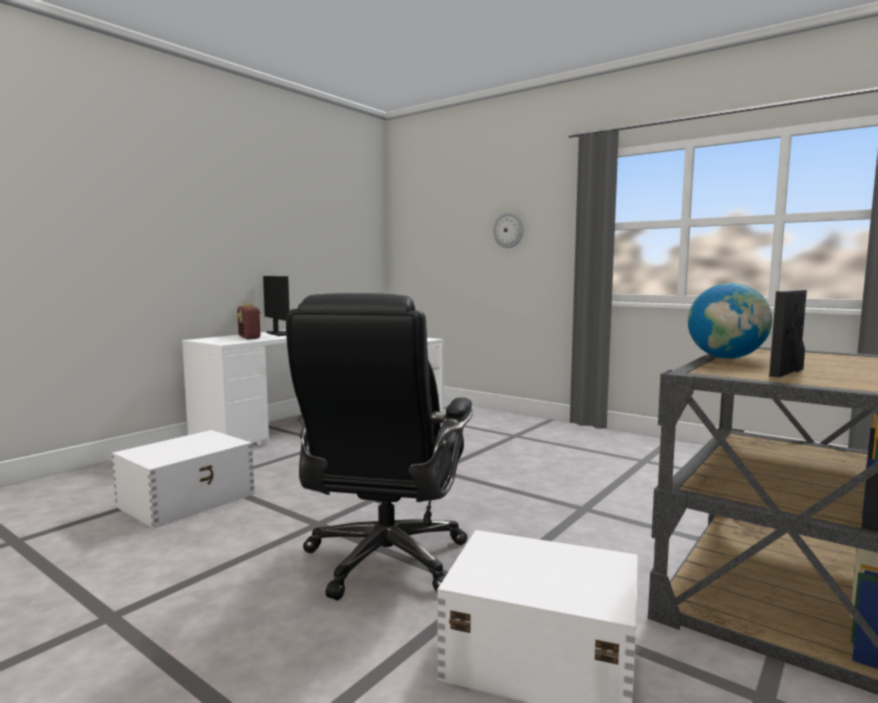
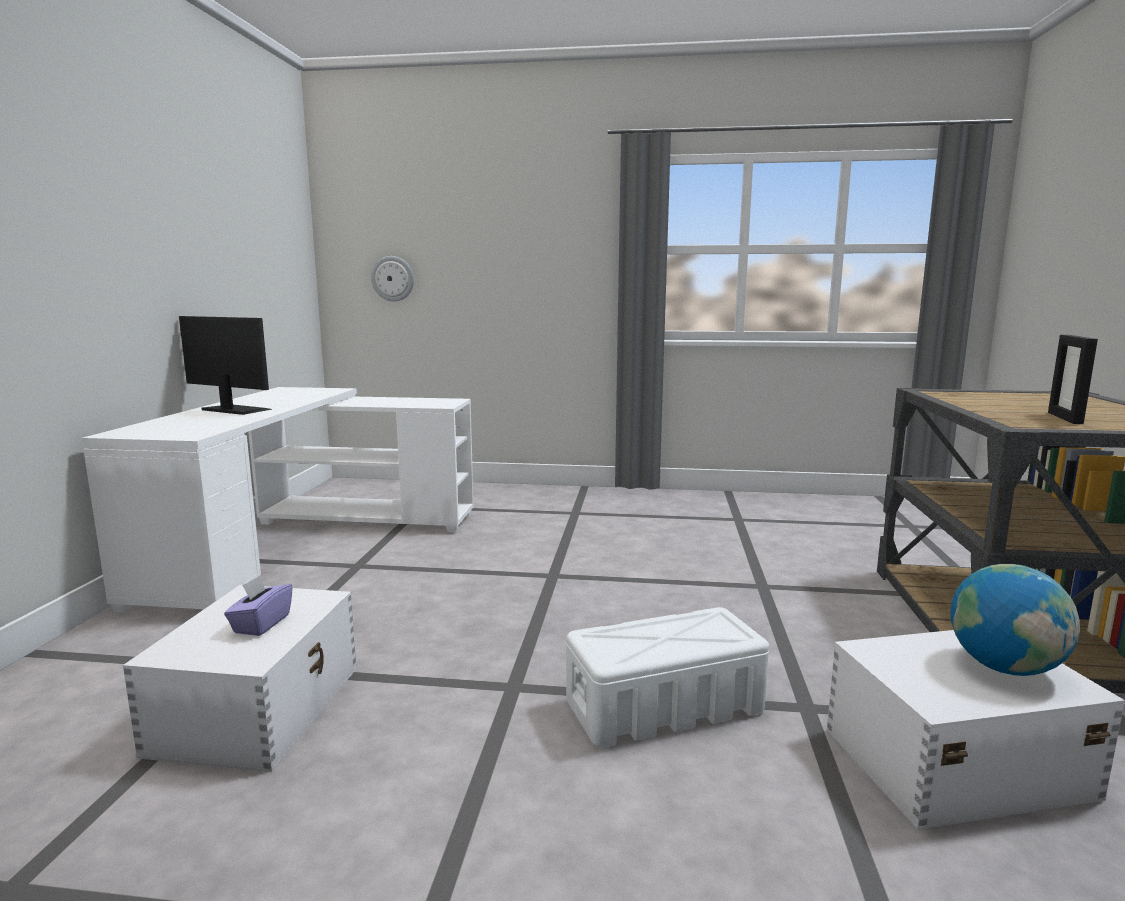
camera: 30 degrees left, 5 degrees up
radio [237,304,262,339] -> none
black office chair [286,293,473,600] -> white storage box [566,607,769,748]
wall clock [493,212,524,248] -> wall clock moved to [371,256,414,302]
globe [688,283,772,358] -> globe moved to [950,564,1080,676]
none -> purple tissue box [224,575,293,636]

